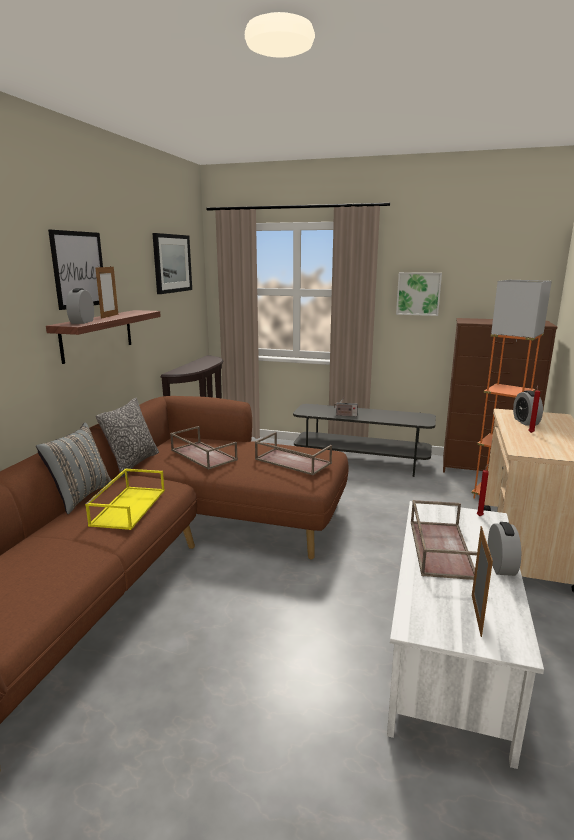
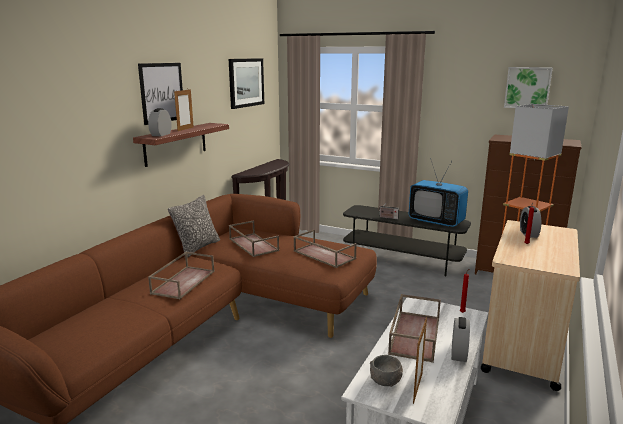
camera: 10 degrees right, 0 degrees up
grey pillow [36,422,112,514] -> none
yellow tray [85,468,165,530] -> brown tray [148,252,215,299]
picture [396,272,442,316] -> picture moved to [504,67,553,108]
none -> grey bowl [370,355,403,387]
none -> television [409,158,468,227]

